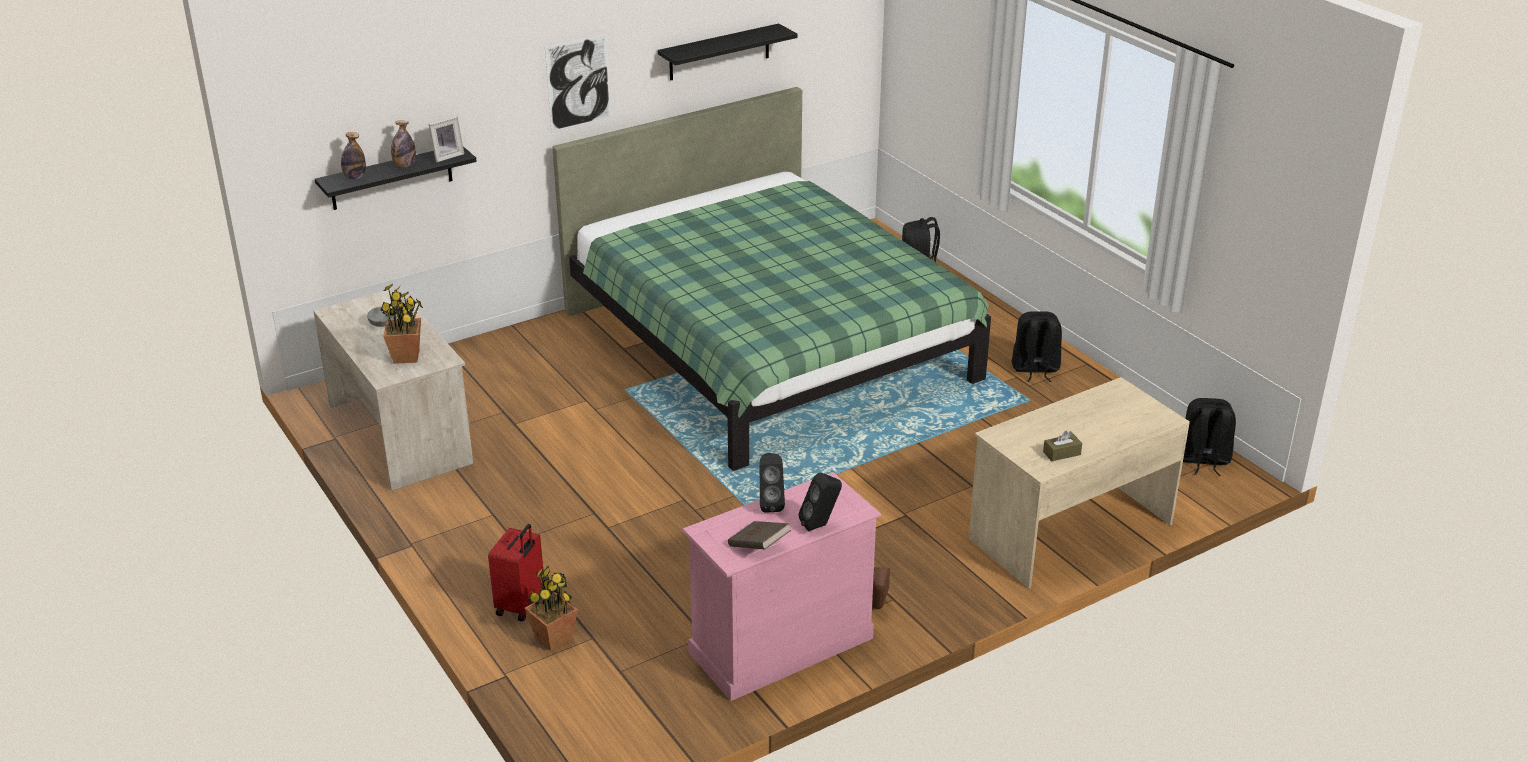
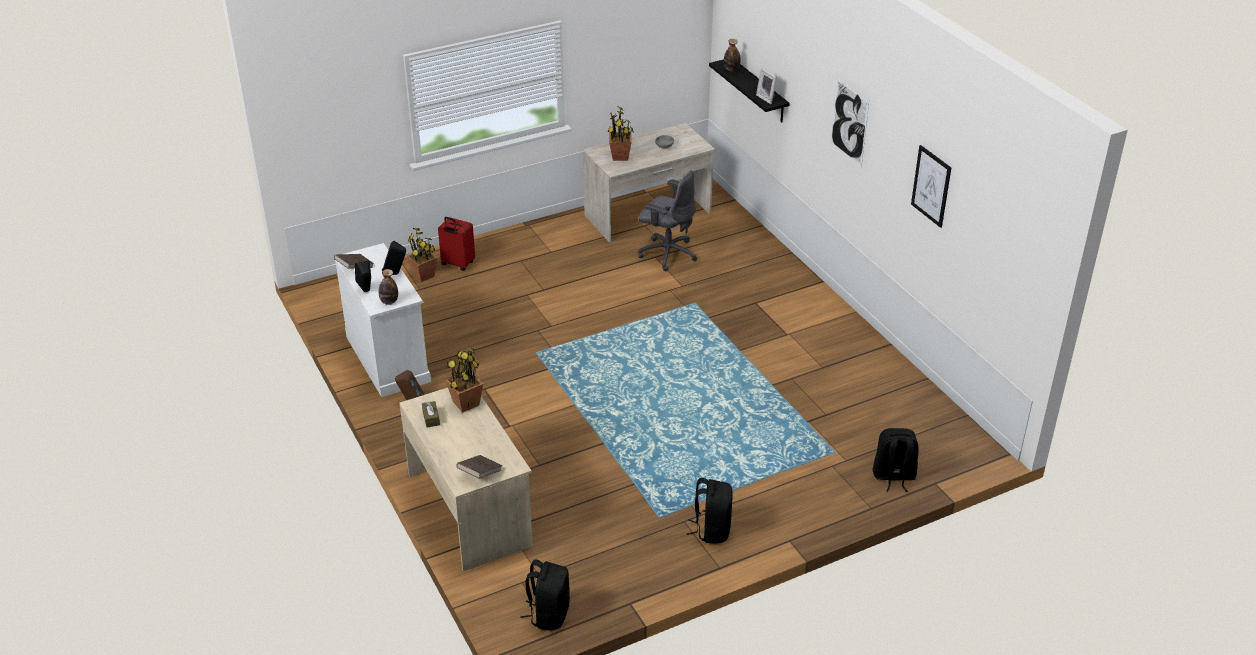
camera: 95 degrees right, 5 degrees up
bottle [391,120,416,168] -> bottle moved to [378,269,398,305]
green bed [552,87,991,471] -> none
black shelf [658,24,798,81] -> picture [911,145,951,228]
pink dresser [682,472,881,701] -> white dresser [335,243,431,397]
none -> potted plant [445,346,483,413]
none -> brown book [456,455,502,479]
none -> grey office chair [638,170,697,271]

